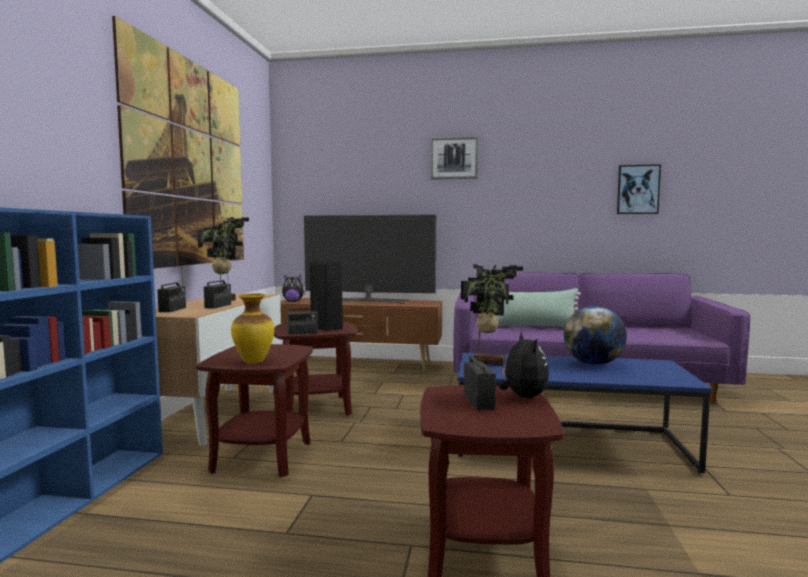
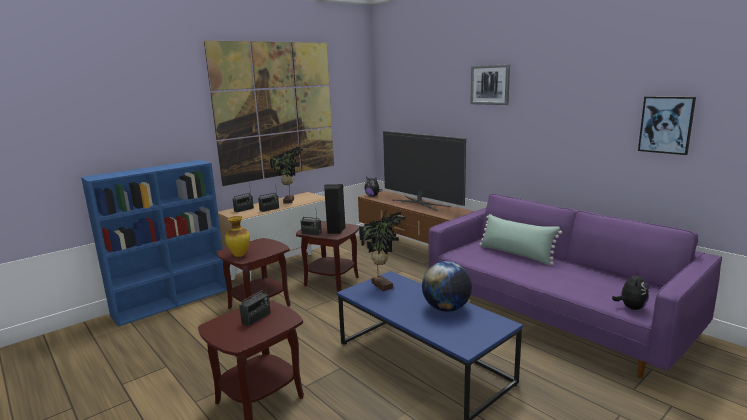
camera: 40 degrees right, 10 degrees up
plush toy [499,331,549,398] -> plush toy moved to [612,271,649,310]

